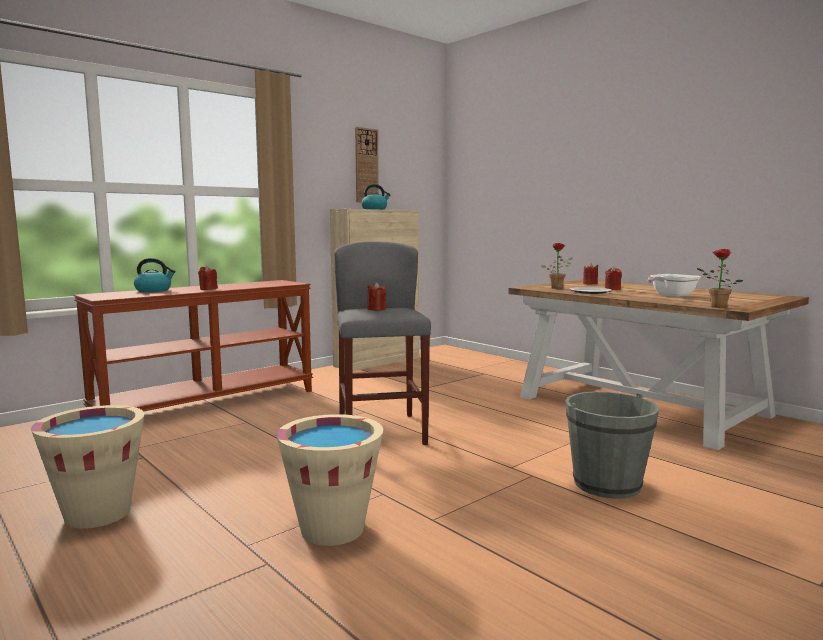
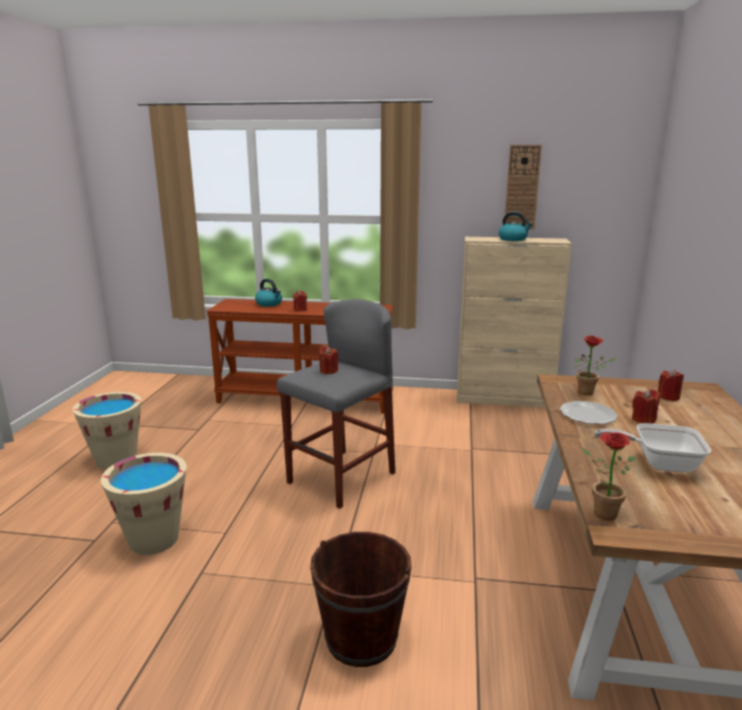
camera: 50 degrees right, 10 degrees up
grey bucket [565,392,659,499] -> brown bucket [310,532,412,667]

